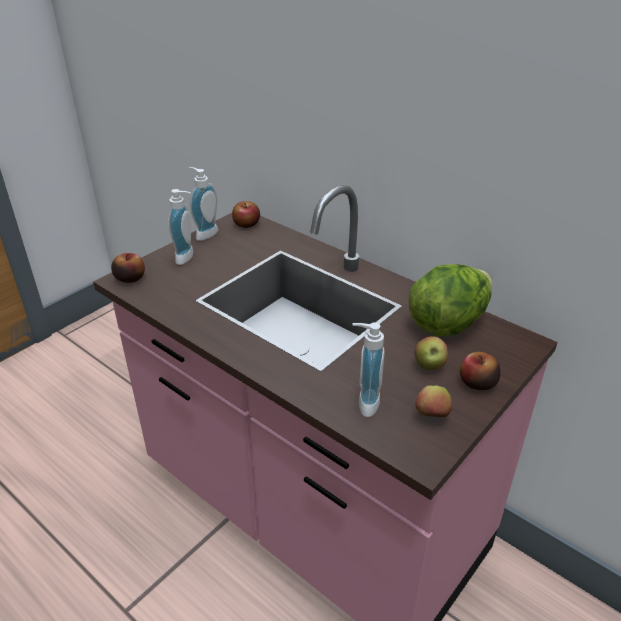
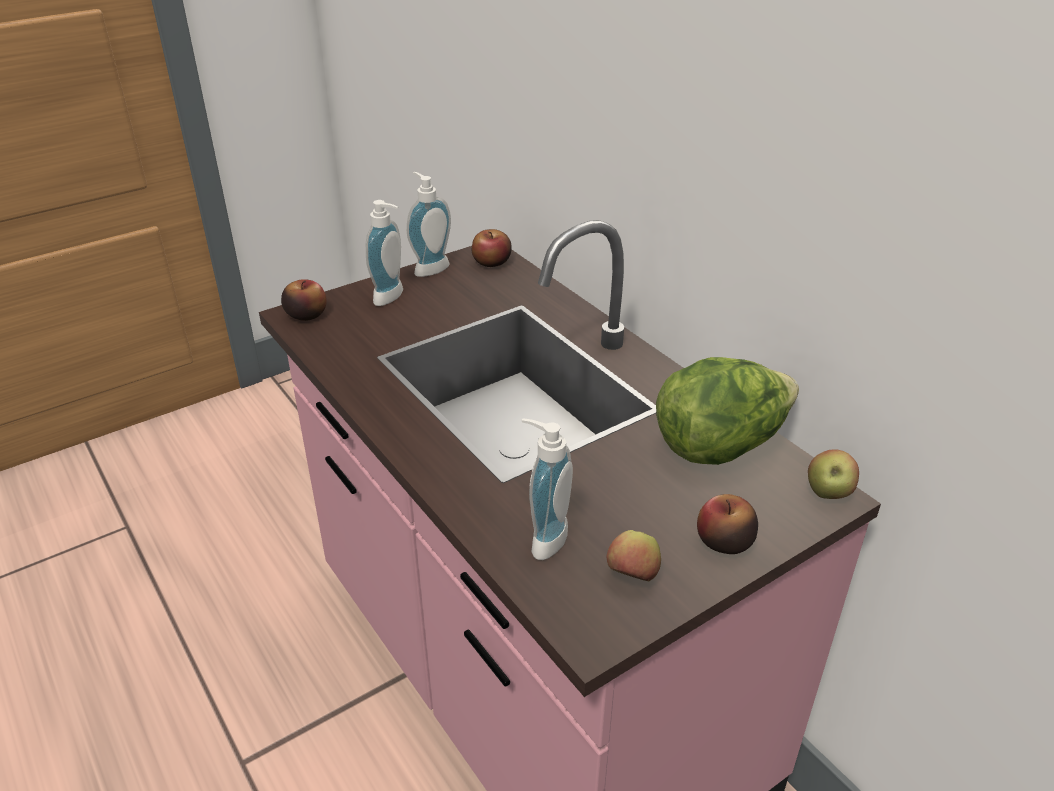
camera: 15 degrees right, 0 degrees up
apple [415,336,448,370] -> apple moved to [808,449,859,499]

